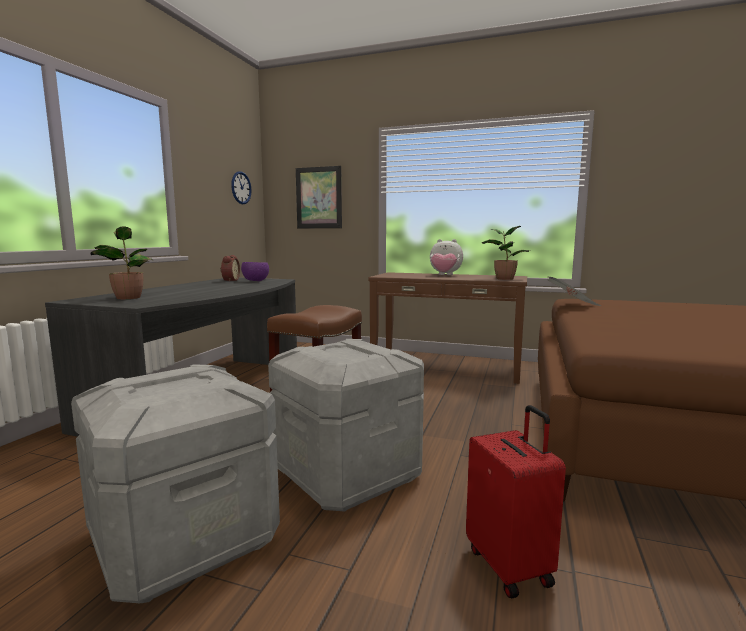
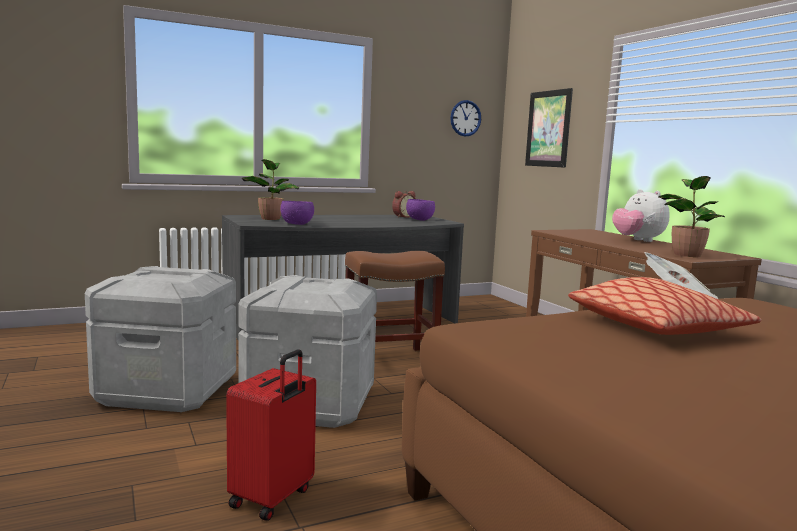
camera: 45 degrees right, 0 degrees up
none -> purple bowl [281,201,314,225]
none -> pillow [568,277,762,335]

